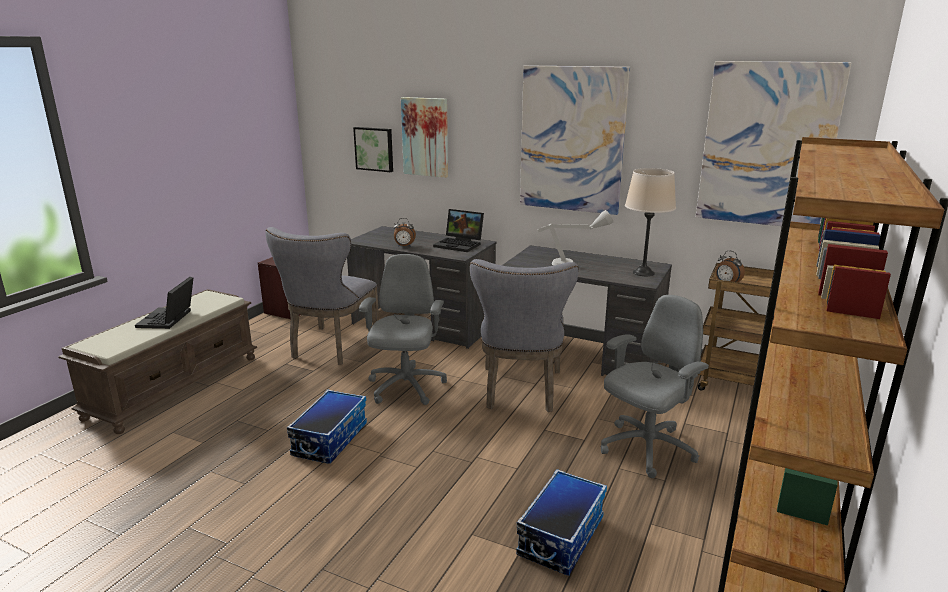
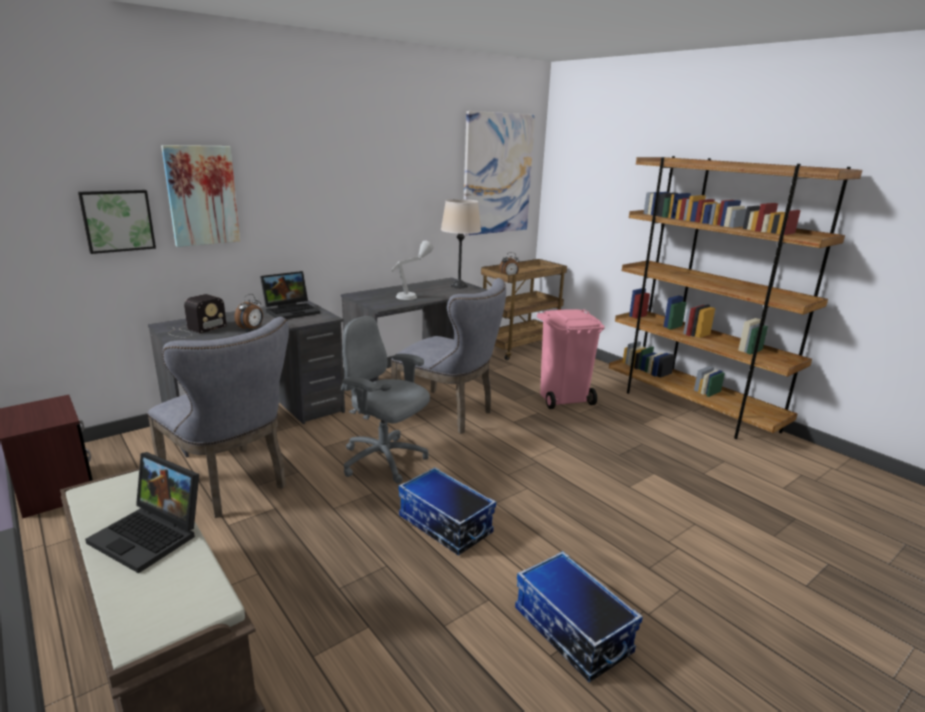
camera: 65 degrees left, 0 degrees up
storage box [516,469,607,576] -> storage box moved to [515,551,643,683]
picture [520,65,630,215] -> none
grey office chair [601,295,709,478] -> pink trash can [537,309,605,409]
none -> radio [168,294,227,338]

